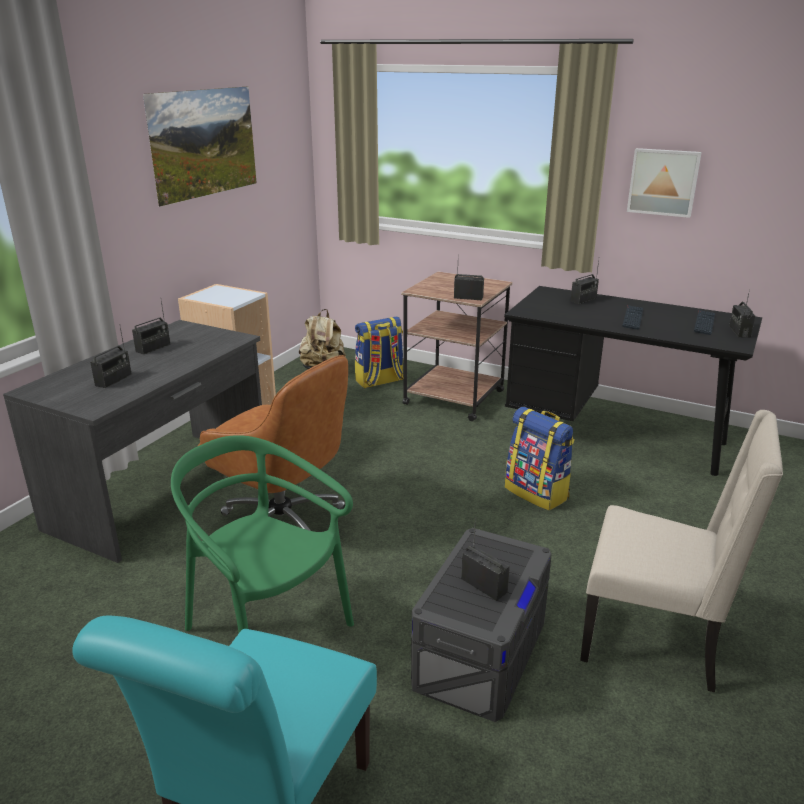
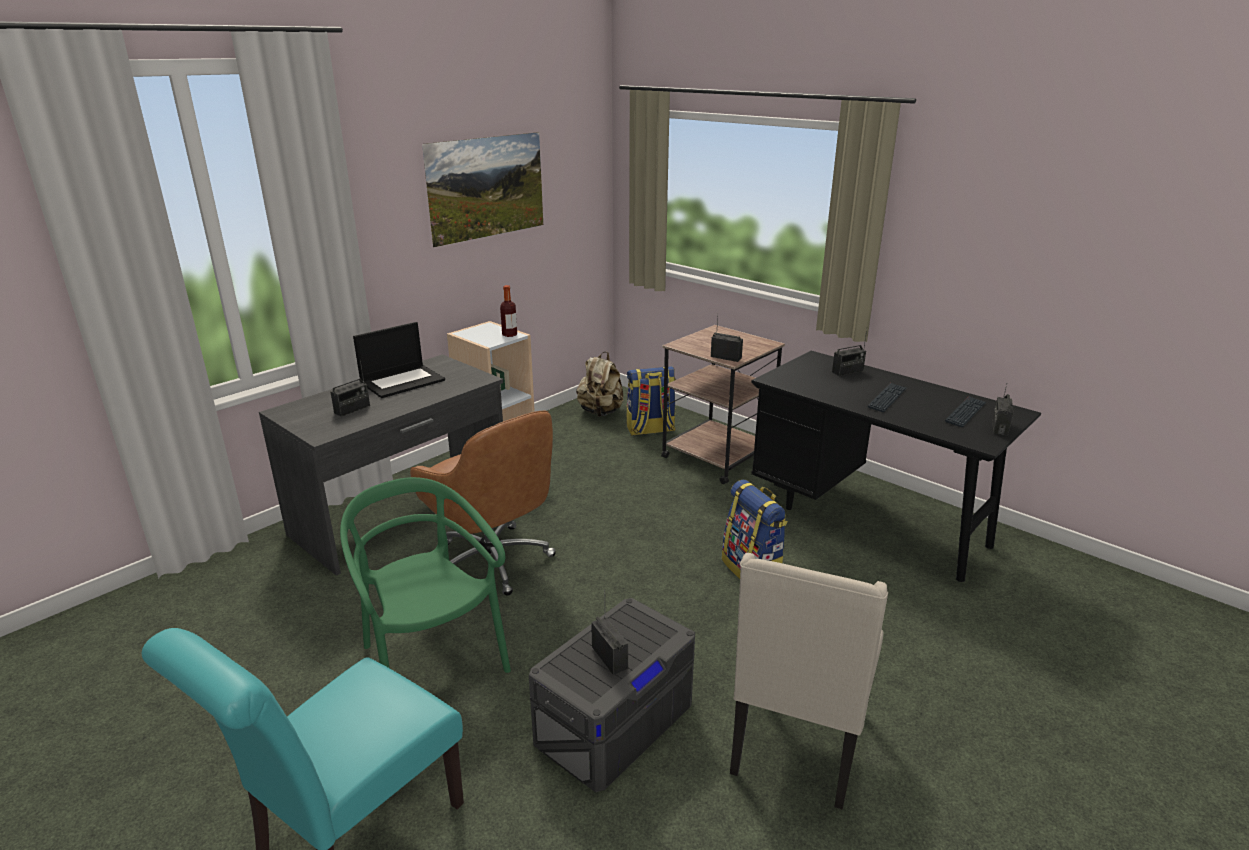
camera: 15 degrees right, 0 degrees up
radio [132,301,170,355] -> laptop [353,322,445,398]
beige chair [580,410,783,693] -> beige chair turned 75 degrees clockwise [730,553,888,810]
picture [627,148,702,218] -> none
none -> bottle [500,285,517,337]

